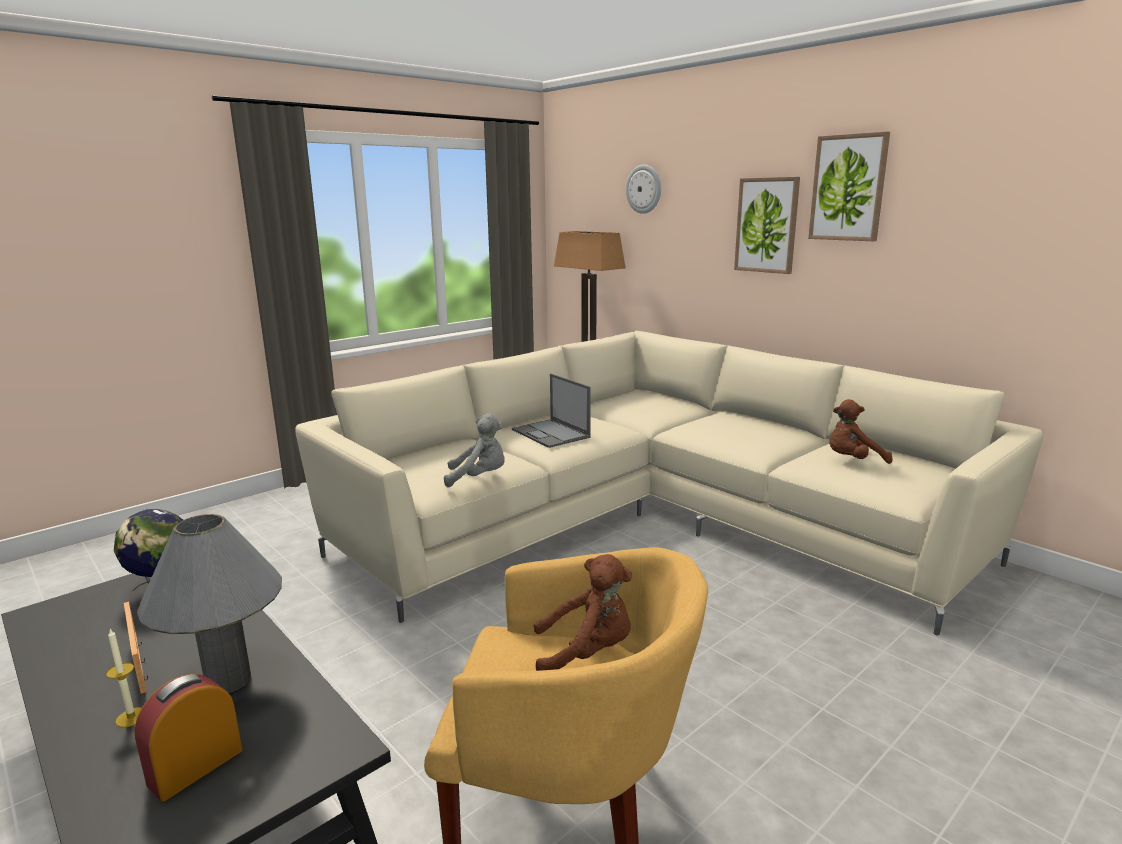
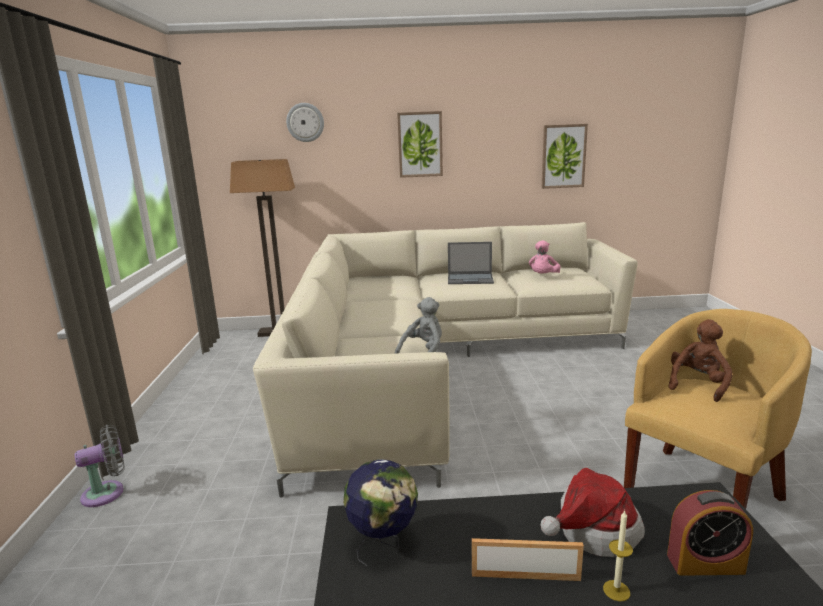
camera: 50 degrees left, 0 degrees up
alarm clock [134,674,242,802] -> alarm clock turned 75 degrees counterclockwise [667,490,753,576]
grey table lamp [137,514,282,693] -> hat [541,467,645,557]
laptop [512,374,591,448] -> laptop moved to [448,242,494,284]
picture [808,132,890,241] -> picture moved to [542,124,588,189]
brown plush toy [830,399,893,464] -> pink plush toy [529,241,561,273]
none -> grey fan [75,425,125,507]

